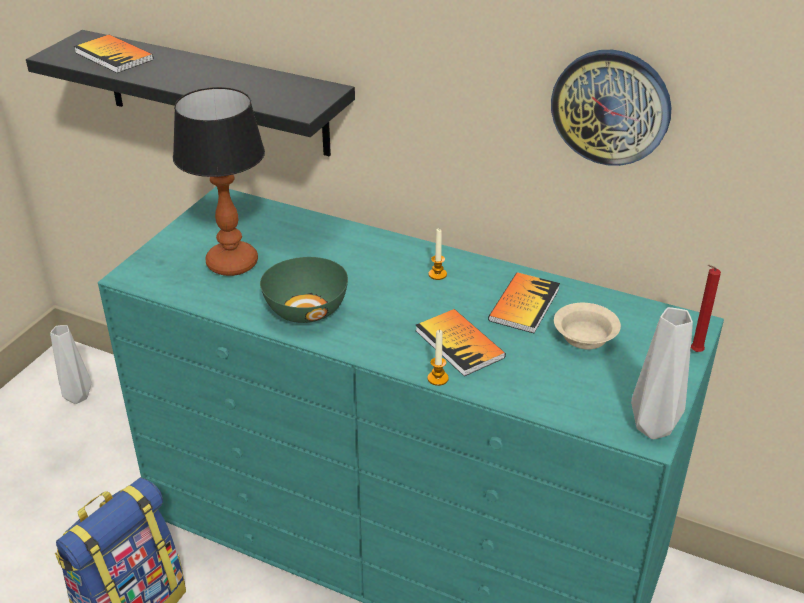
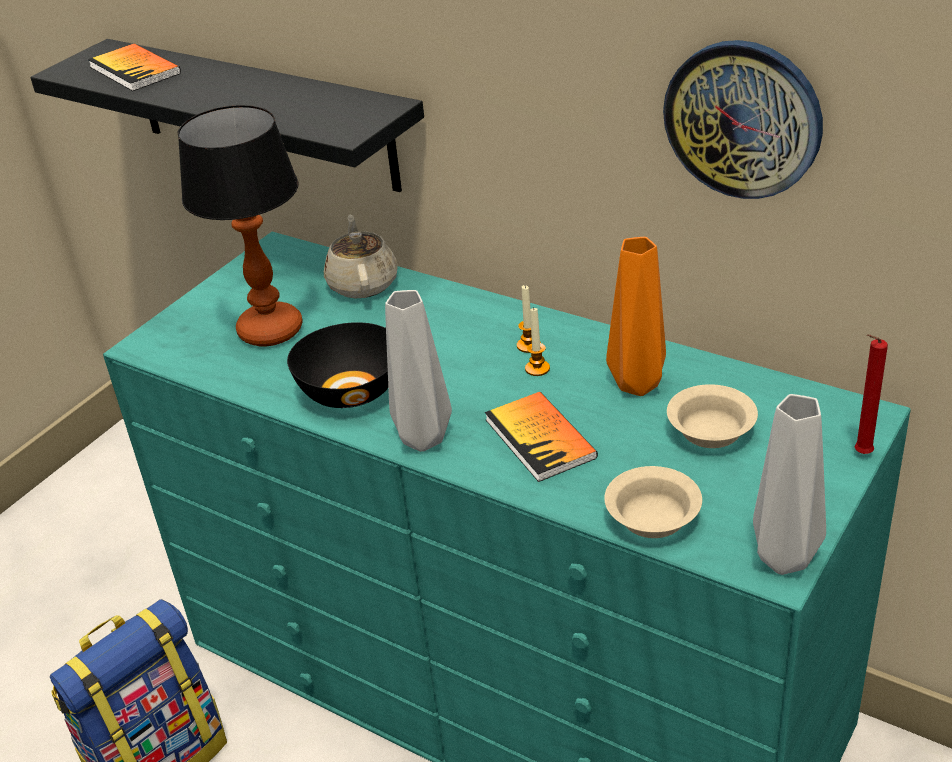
camera: 10 degrees right, 0 degrees up
grey vase [50,325,92,404] -> grey vase moved to [385,290,452,452]
green bowl [260,257,348,323] -> black bowl [287,322,388,408]
candle [427,329,449,386] -> candle moved to [525,307,550,376]
book [488,272,560,333] -> orange vase [606,237,666,396]
none -> beige teapot [324,215,398,298]
none -> beige bowl [604,466,702,538]

